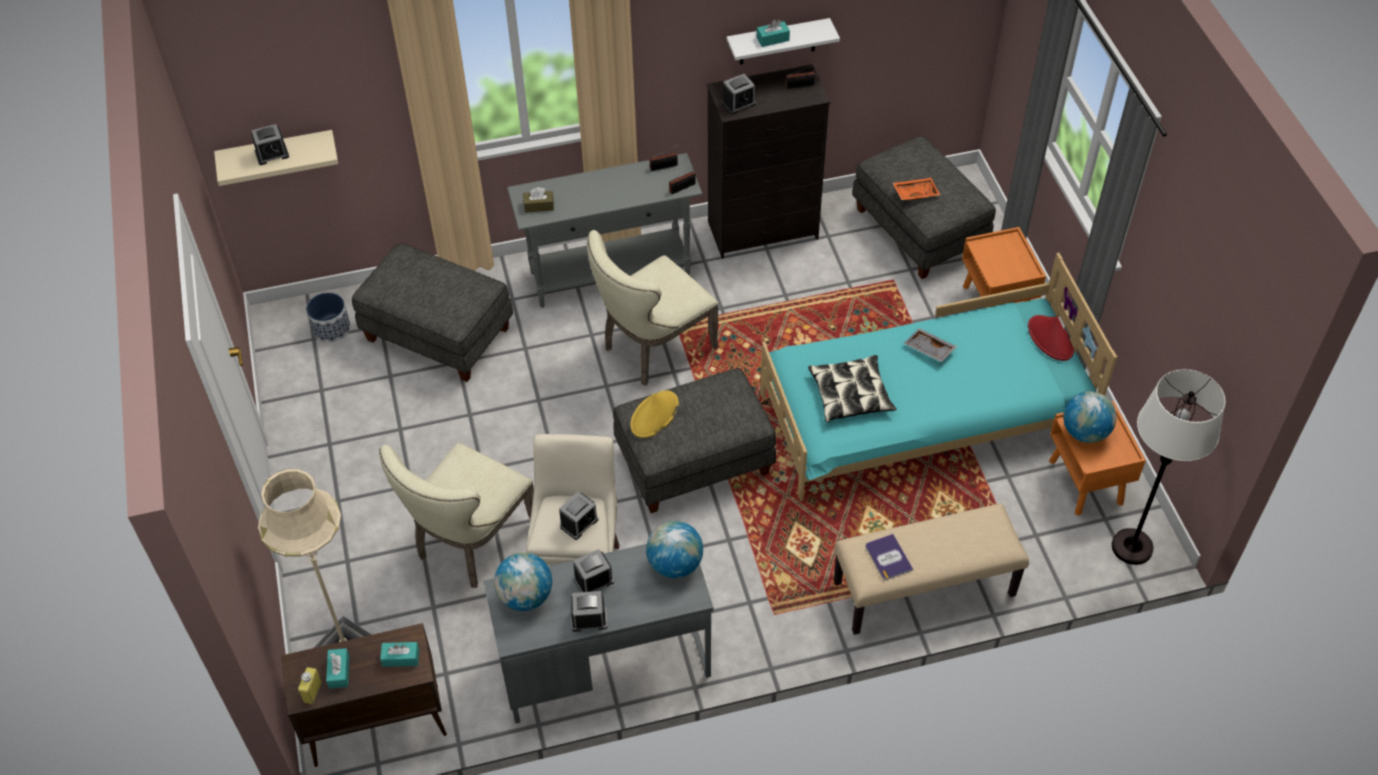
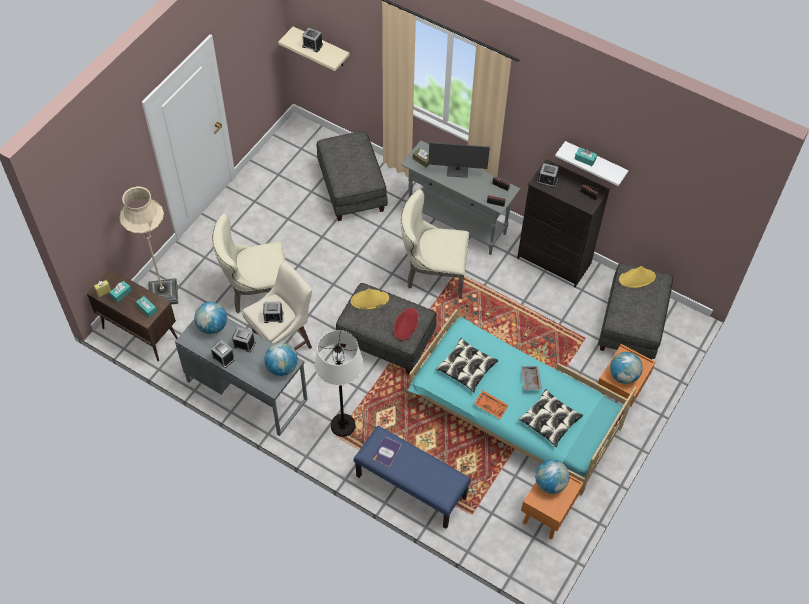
camera: 45 degrees right, 5 degrees up
planter [306,292,350,343] -> none
beige bench [834,504,1029,635] -> blue bench [353,425,471,529]
orange tray [893,178,940,200] -> orange tray moved to [474,390,509,419]
red hat [1028,315,1074,361] -> red hat moved to [393,308,419,341]
white floor lamp [1112,369,1226,565] -> white floor lamp moved to [314,330,363,437]
none -> monitor [428,142,490,178]
none -> pillow [518,389,583,447]
none -> globe [610,352,643,384]
none -> yellow hat [619,266,656,288]

